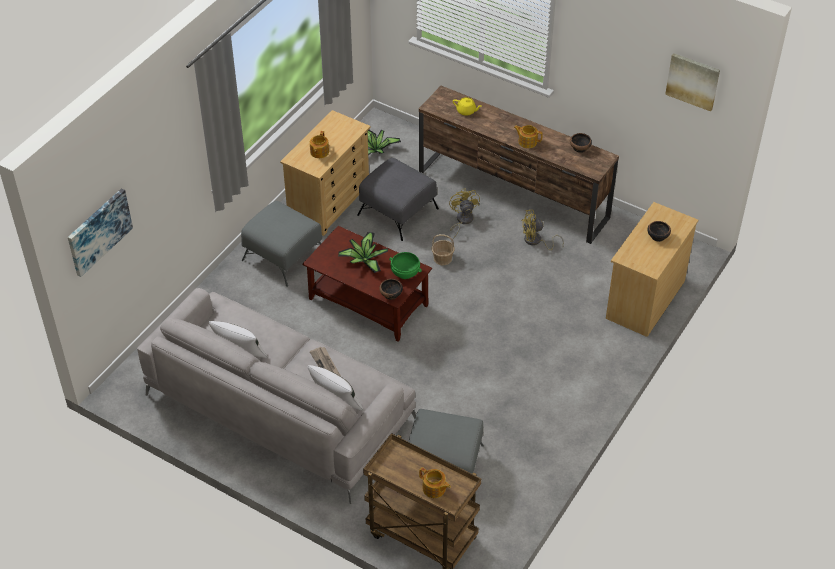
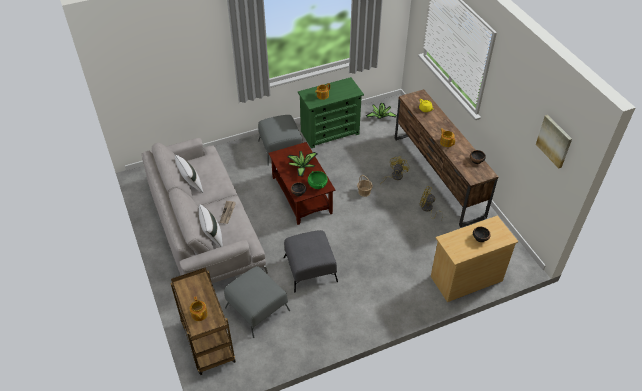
camera: 35 degrees right, 0 degrees up
picture [68,188,133,277] -> none
beige dresser [280,110,371,236] -> green dresser [298,77,364,148]
grey ottoman [357,158,439,241] -> grey ottoman moved to [284,230,338,292]

